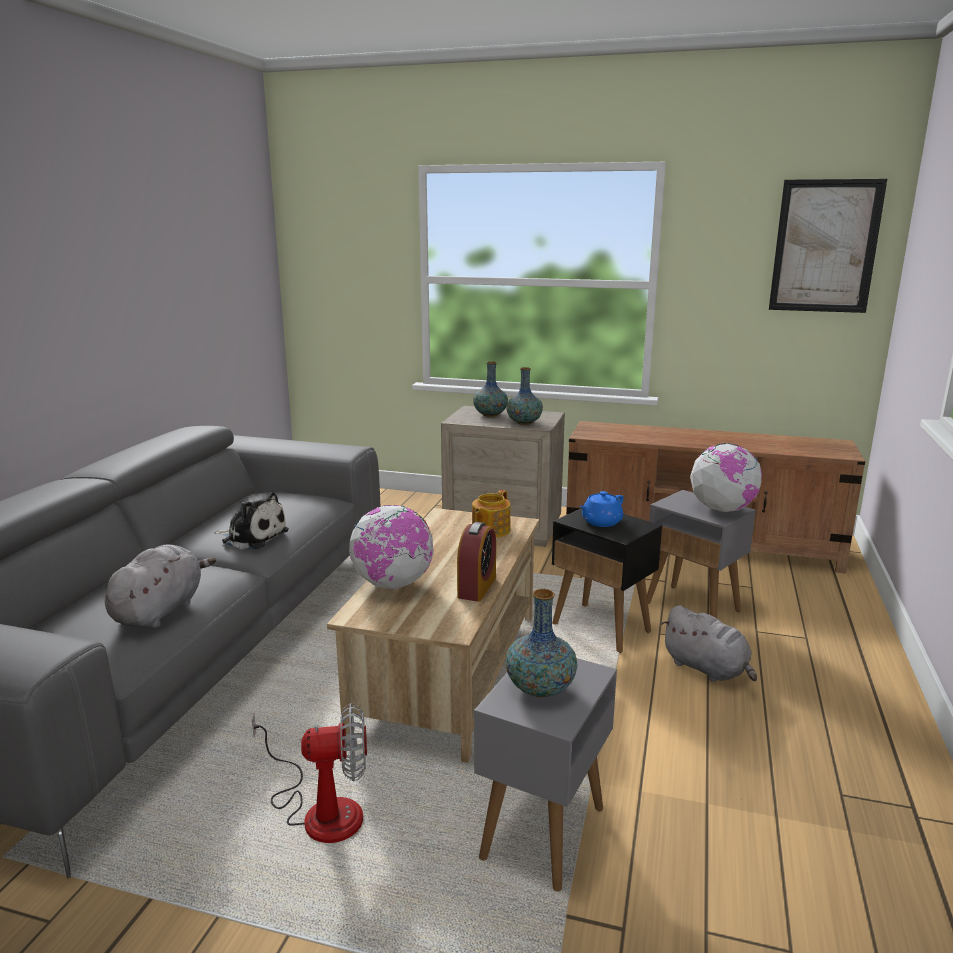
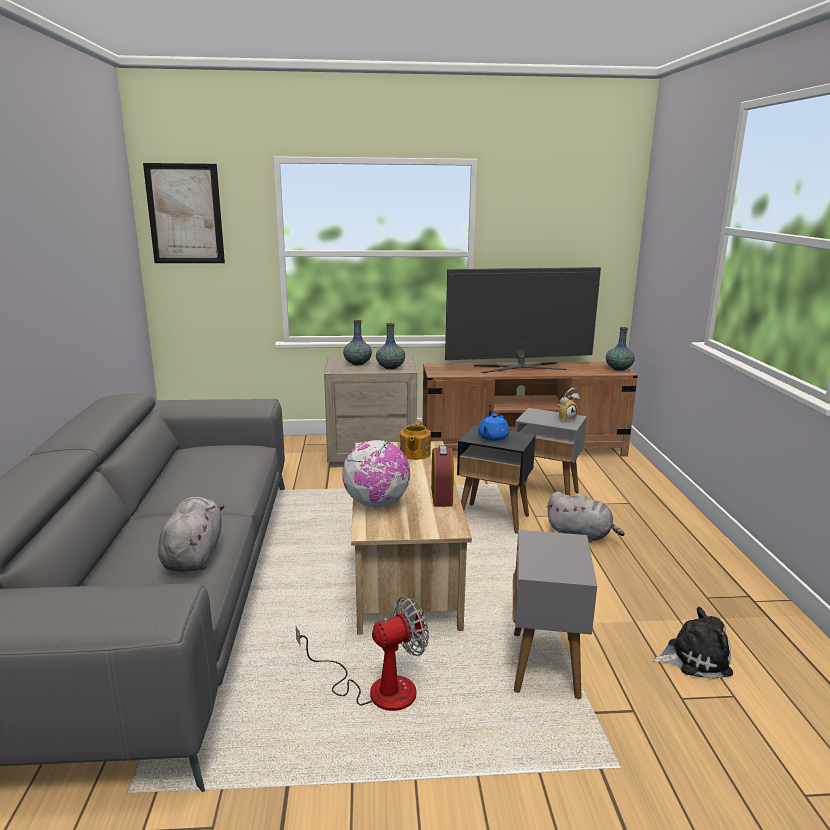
camera: 20 degrees left, 0 degrees up
plush toy [214,492,289,549] -> plush toy moved to [652,607,733,679]
vase [506,589,578,697] -> vase moved to [606,327,635,371]
globe [690,443,763,512] -> alarm clock [557,388,580,422]
picture [769,179,887,313] -> picture moved to [143,163,225,263]
none -> television [445,267,601,373]

